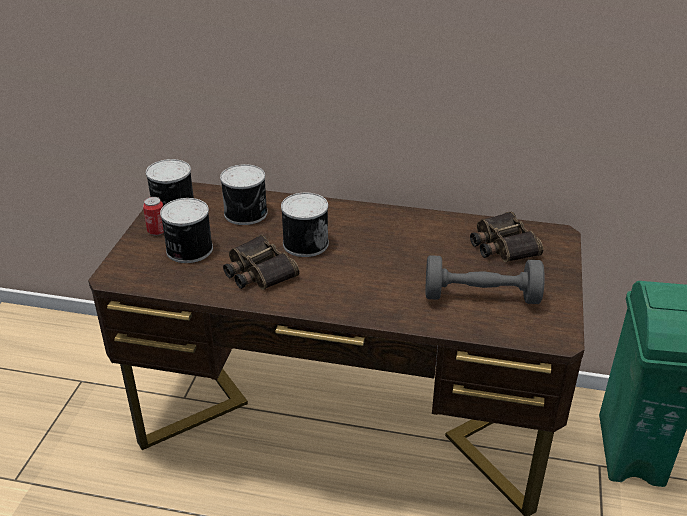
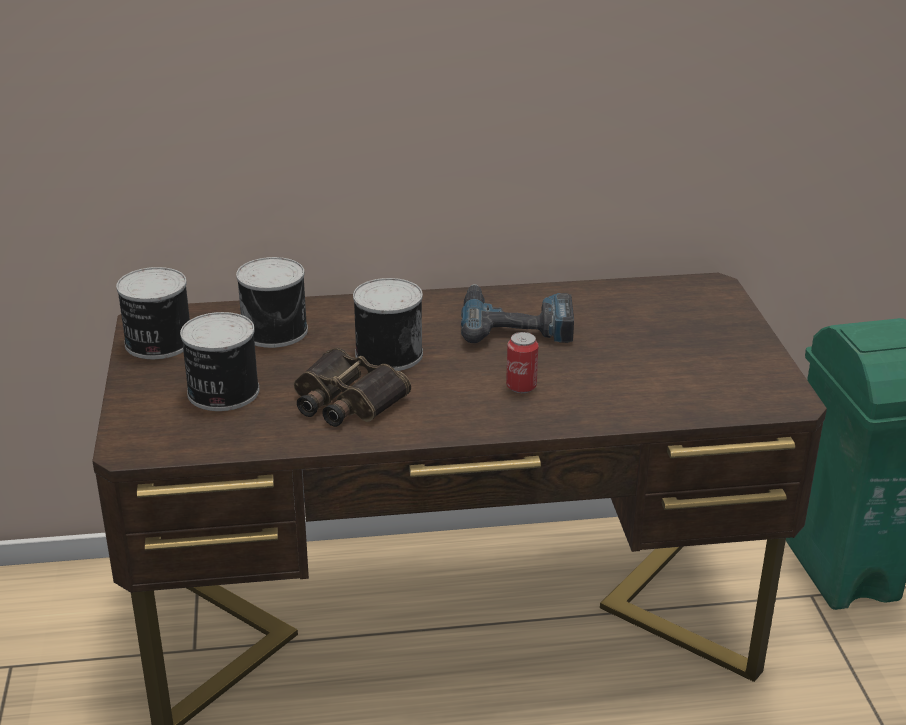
camera: 20 degrees left, 5 degrees down
can [143,197,164,235] -> can moved to [506,332,539,393]
grey dumbbell [426,255,545,304] -> none
binoculars [470,211,543,262] -> none
none -> power drill [461,284,574,343]

